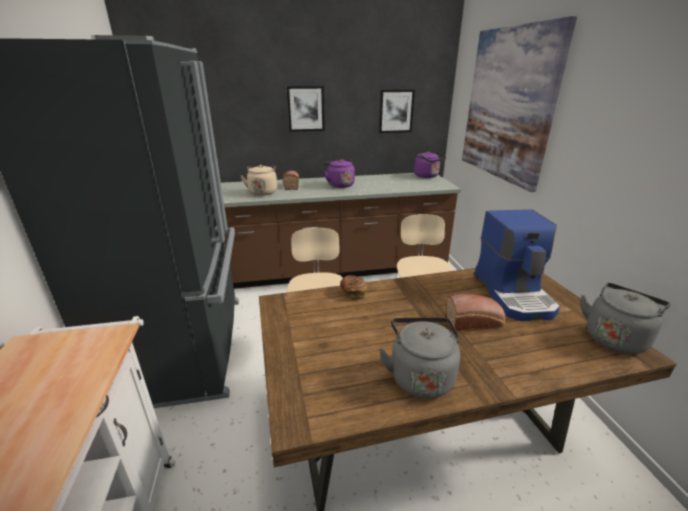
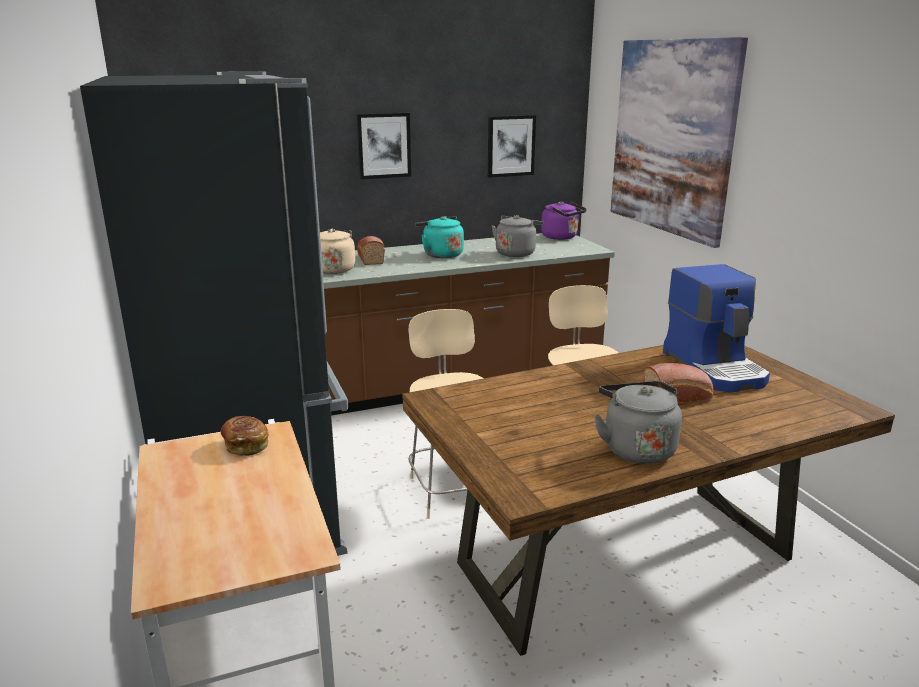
camera: 10 degrees left, 5 degrees down
purple kettle [323,159,355,188] -> turquoise kettle [416,216,464,258]
bread [340,275,368,300] -> bread moved to [221,416,269,456]
grey kettle [580,283,671,354] -> grey kettle moved to [492,215,543,257]

